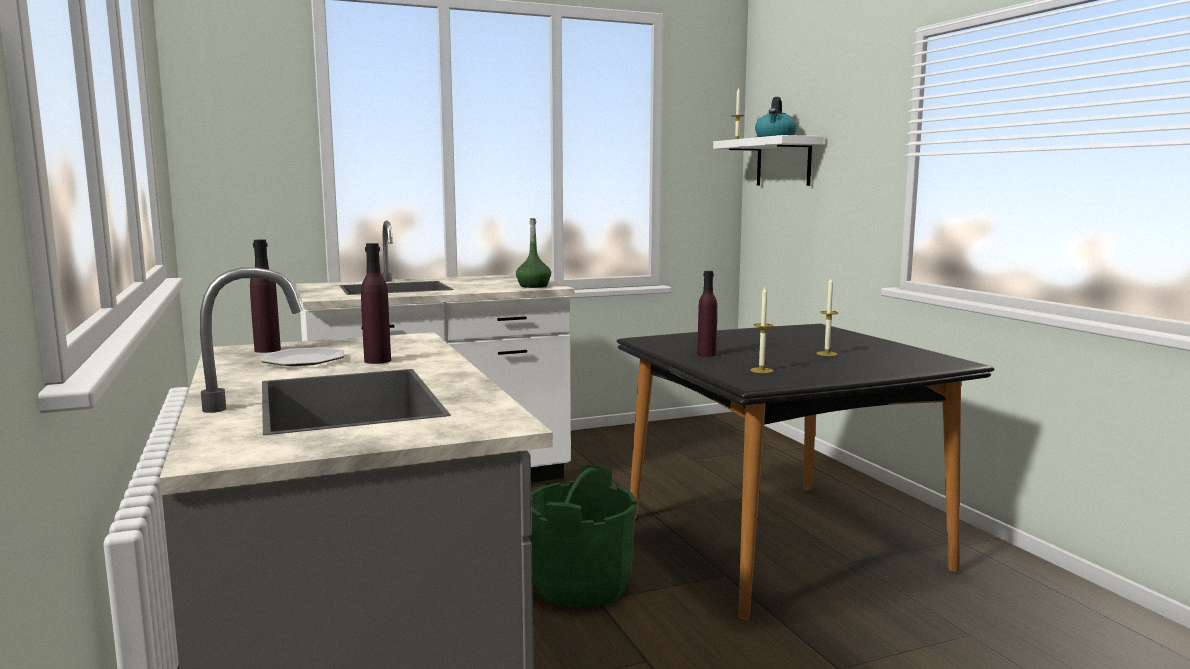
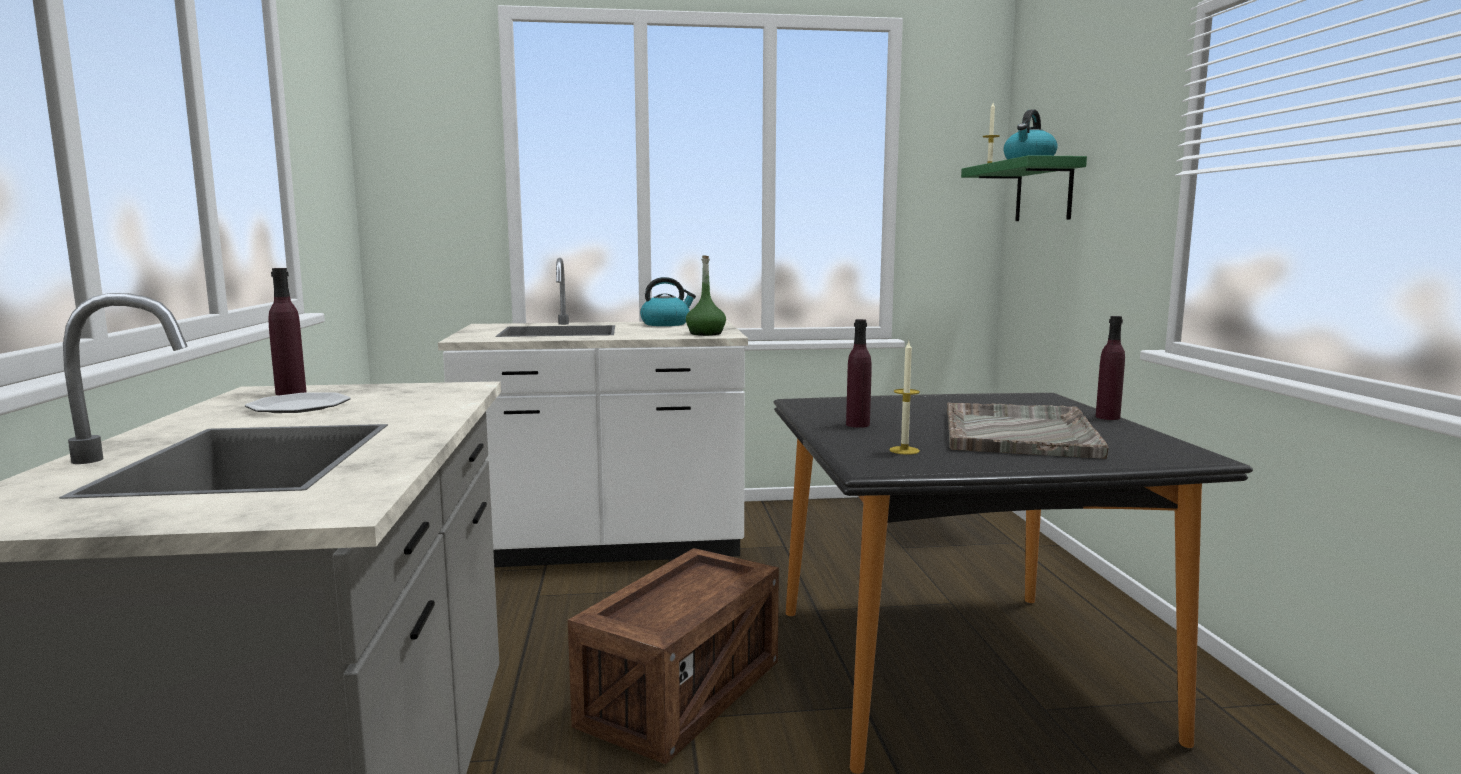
camera: 15 degrees right, 0 degrees up
purple bottle [361,243,391,364] -> purple bottle moved to [1096,316,1125,420]
green bucket [529,465,637,608] -> crate [568,548,779,765]
white shelf [713,135,823,186] -> green shelf [961,155,1087,221]
candle [816,278,838,356] -> grey tray [947,402,1109,459]
none -> kettle [640,277,696,326]

